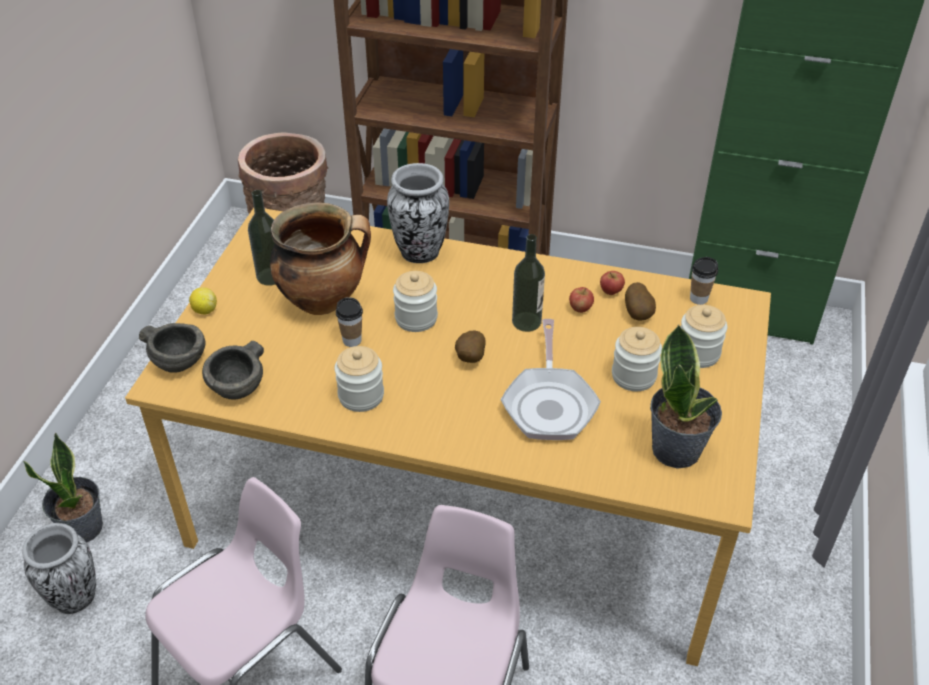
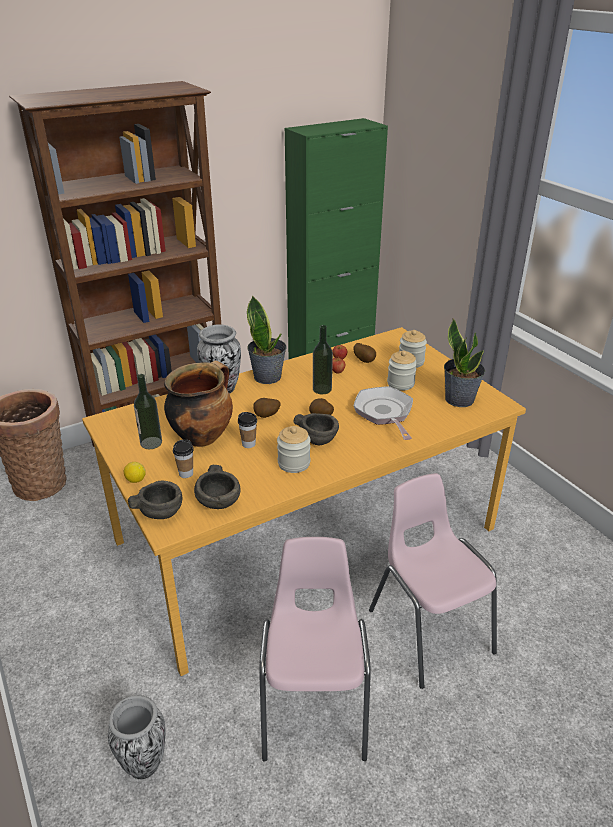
camera: 45 degrees left, 10 degrees down
potted plant [23,433,103,543] -> potted plant moved to [247,295,287,384]
jar [393,271,438,332] -> potato [253,398,280,418]
frying pan [501,319,601,440] -> frying pan turned 150 degrees counterclockwise [354,386,413,440]
cup [690,257,718,305] -> cup moved to [173,439,194,478]
none -> grey bowl [293,413,339,445]

